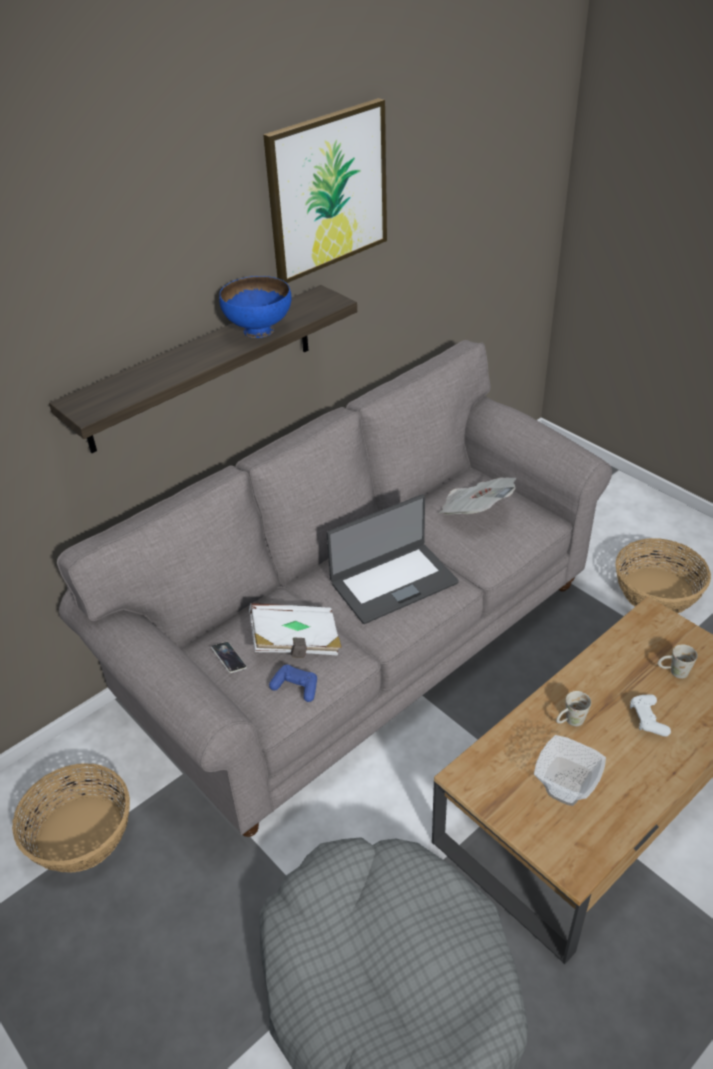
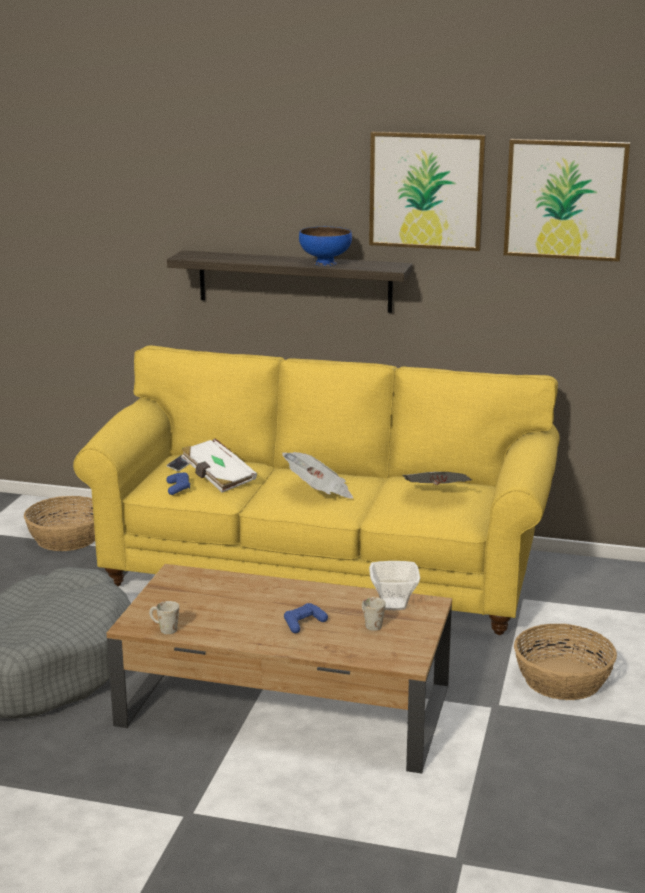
camera: 55 degrees right, 20 degrees down
grey sofa [57,340,612,837] -> yellow sofa [73,345,560,635]
laptop [327,495,459,624] -> newspaper [282,452,353,499]
bowl [534,735,606,806] -> bowl moved to [369,561,420,610]
white mug [556,691,591,726] -> white mug moved to [149,601,179,634]
white game controller [630,694,671,737] -> blue game controller [284,603,328,633]
none -> picture [504,139,630,262]

